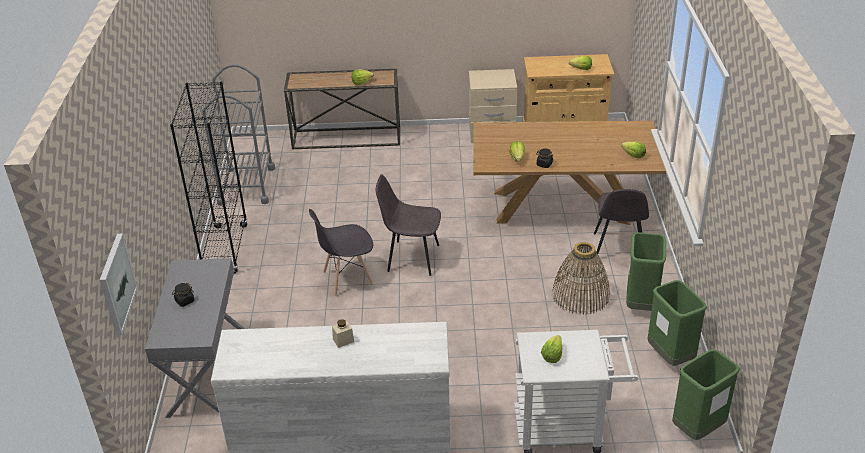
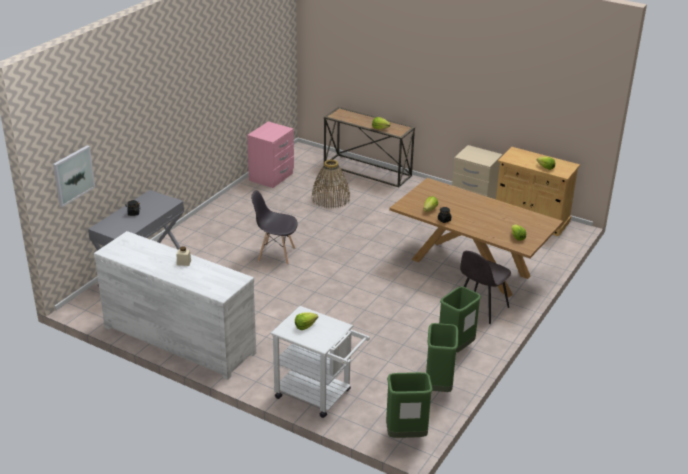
camera: 30 degrees right, 5 degrees down
black bookcase [170,81,248,273] -> none
grey cart [202,64,275,206] -> pink nightstand [247,121,294,188]
grey chair [376,174,441,276] -> none
basket [553,242,610,315] -> basket moved to [312,160,350,209]

